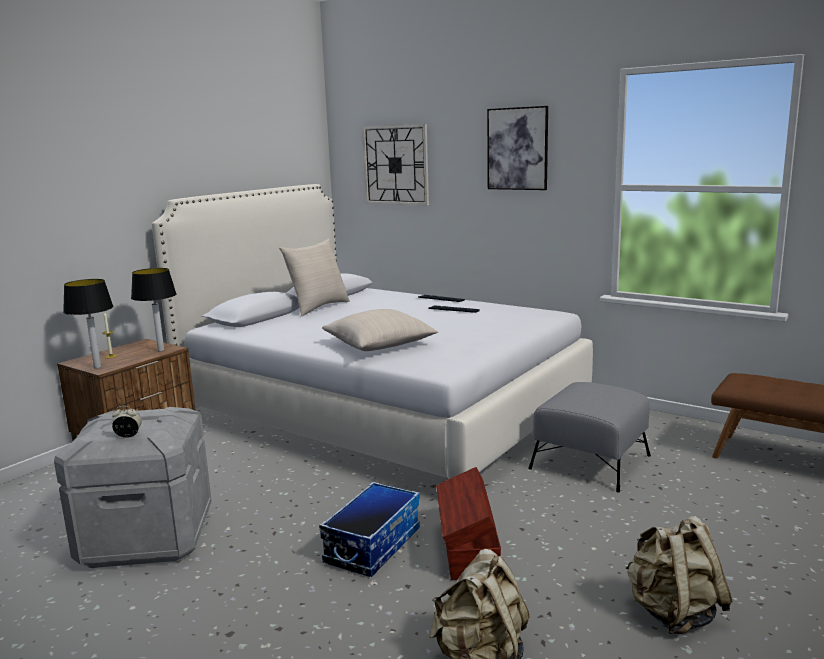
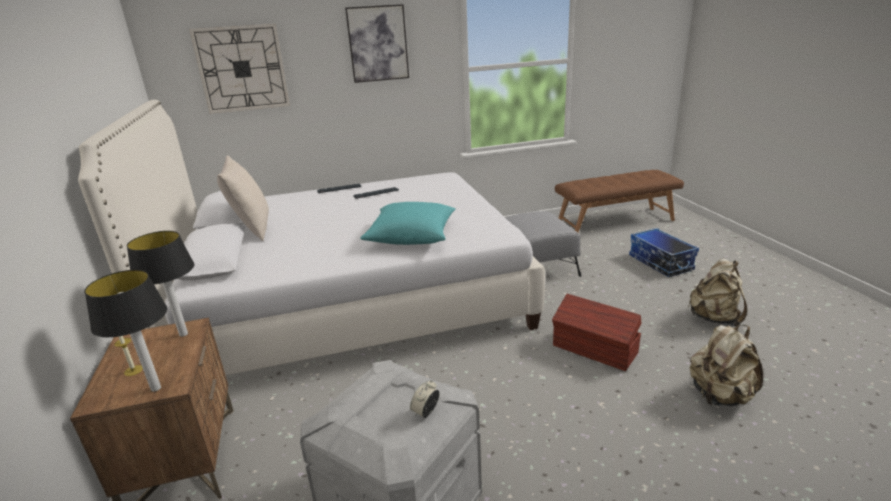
camera: 50 degrees left, 10 degrees up
storage box [319,482,420,577] -> storage box moved to [629,228,699,277]
beige pillow [322,309,438,351] -> turquoise pillow [360,202,456,245]

